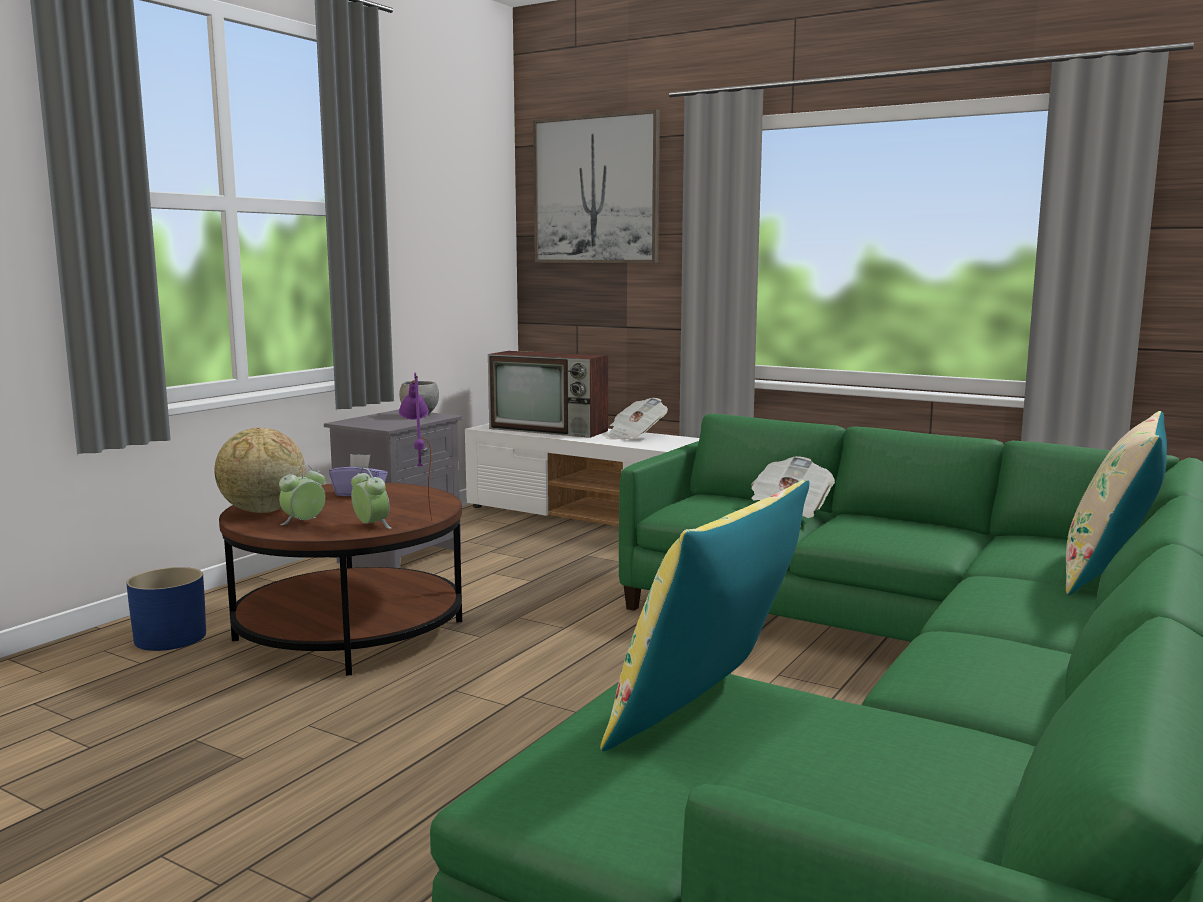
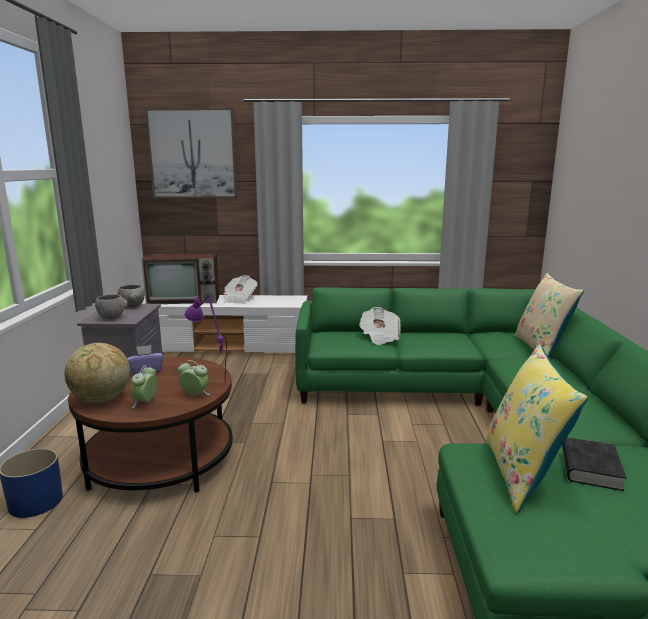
camera: 30 degrees left, 5 degrees up
none -> grey bowl [95,294,128,320]
none -> black book [562,437,626,491]

